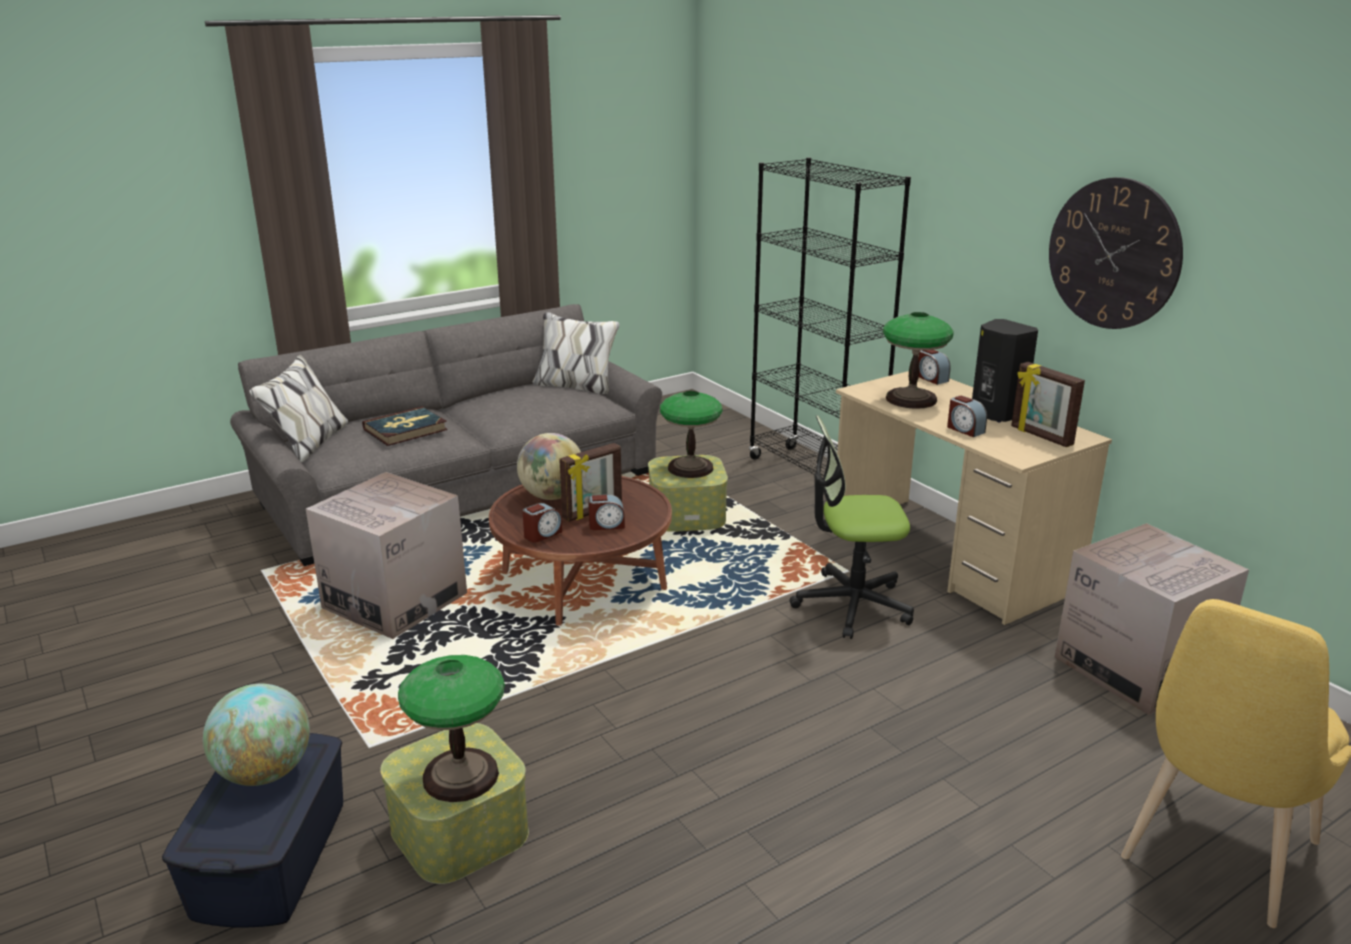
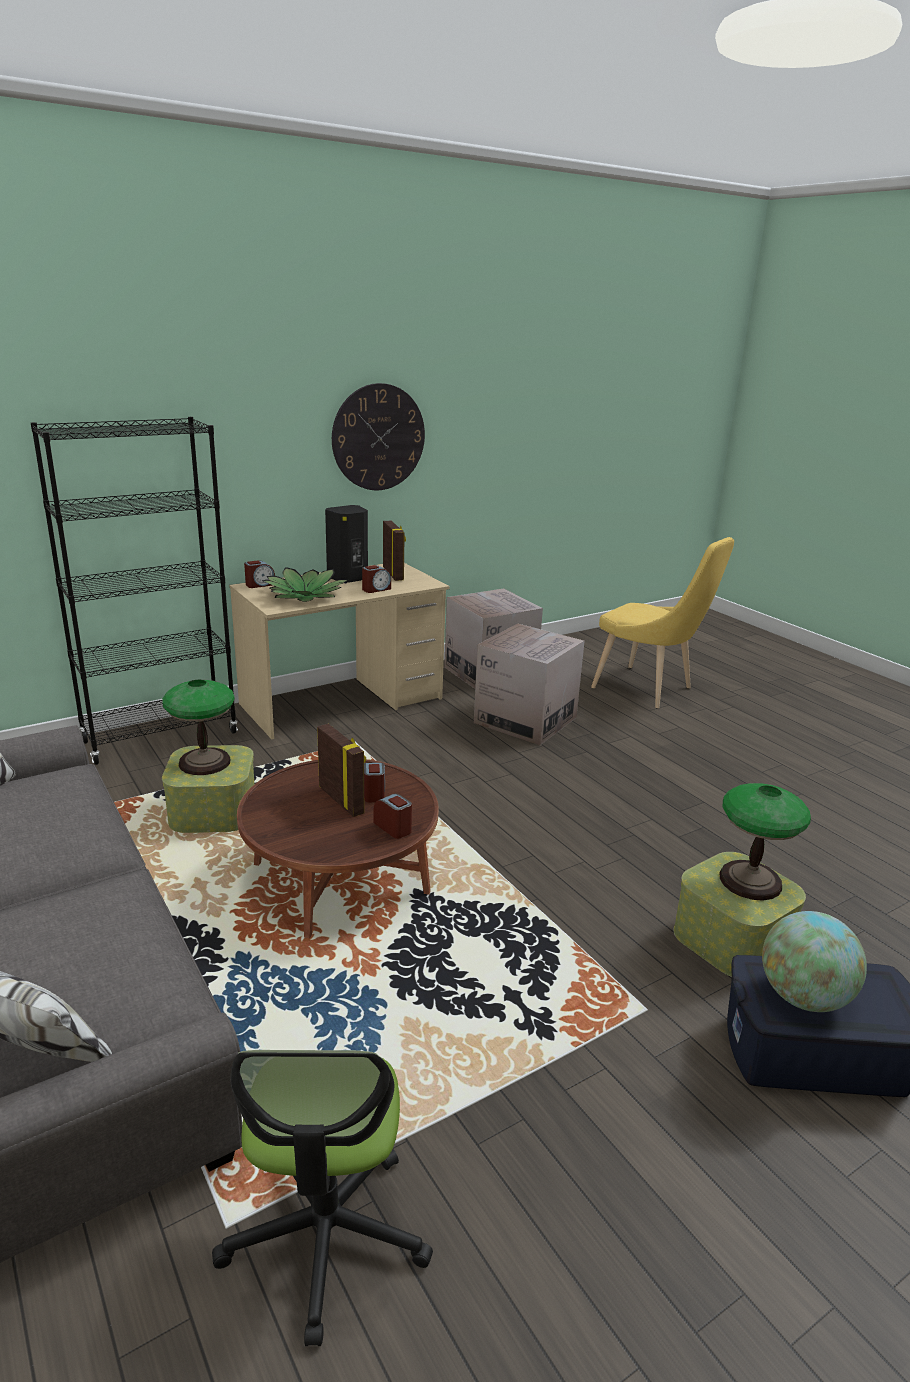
camera: 90 degrees left, 0 degrees up
cardboard box [306,472,467,639] -> cardboard box moved to [474,624,585,745]
book [362,406,448,446] -> none
globe [517,433,581,500] -> none
office chair [790,415,914,639] -> office chair moved to [212,1050,433,1346]
table lamp [883,312,953,409] -> potted plant [262,567,348,602]
picture frame [1011,362,1085,447] -> picture frame turned 75 degrees counterclockwise [383,521,406,581]

